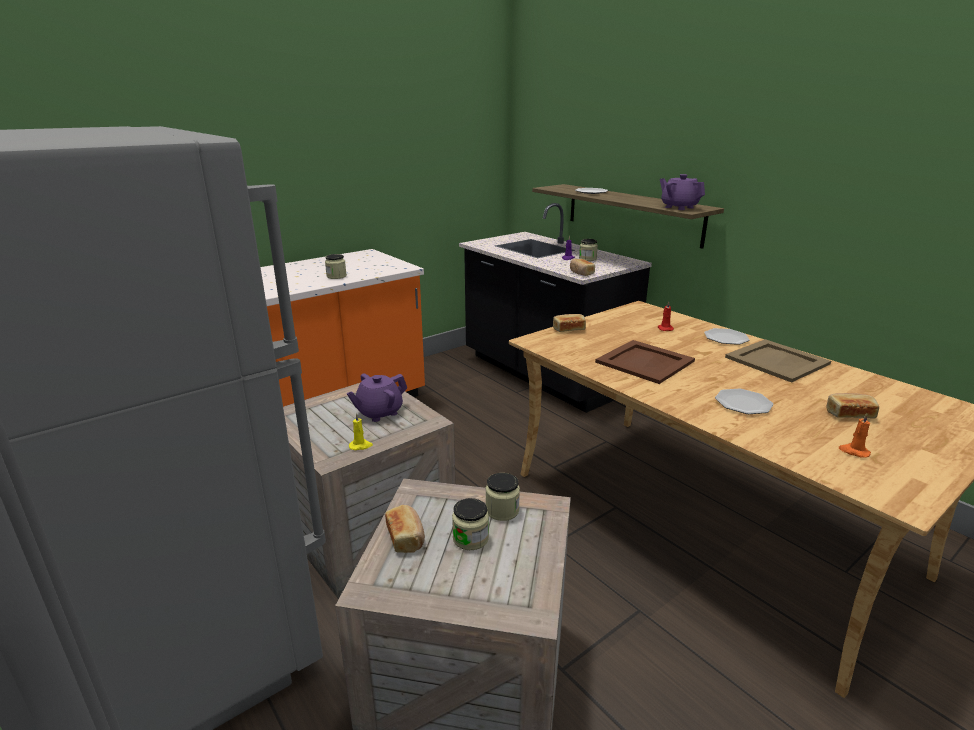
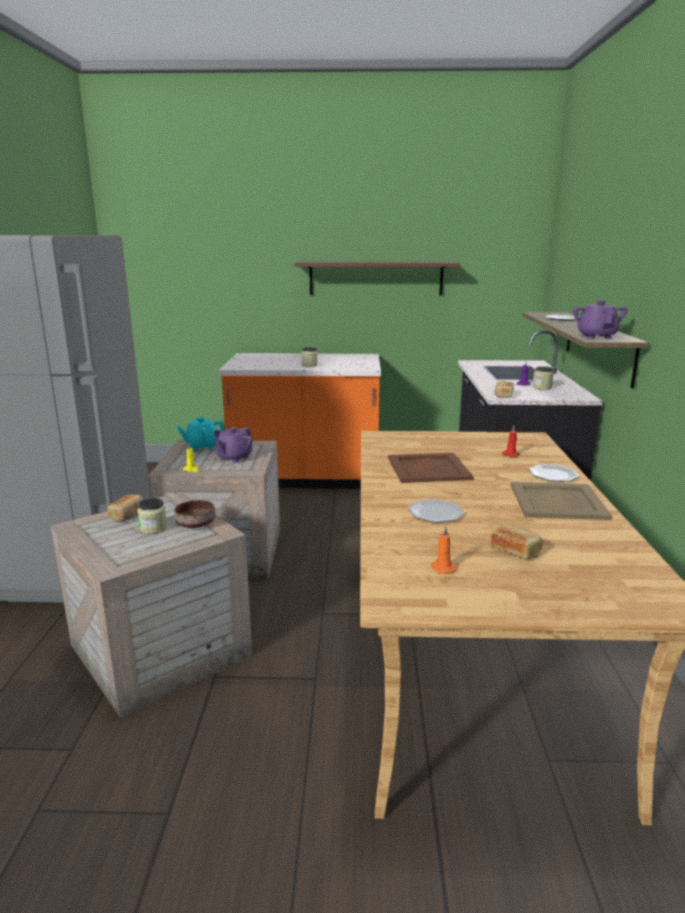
camera: 40 degrees right, 5 degrees down
purple teapot [347,373,407,422] -> purple teapot turned 60 degrees counterclockwise [214,427,253,463]
jar [486,473,520,521] -> brown bowl [174,500,216,528]
bread [553,314,586,332] -> none
none -> turquoise teapot [176,417,225,451]
none -> shelf [294,262,460,296]

